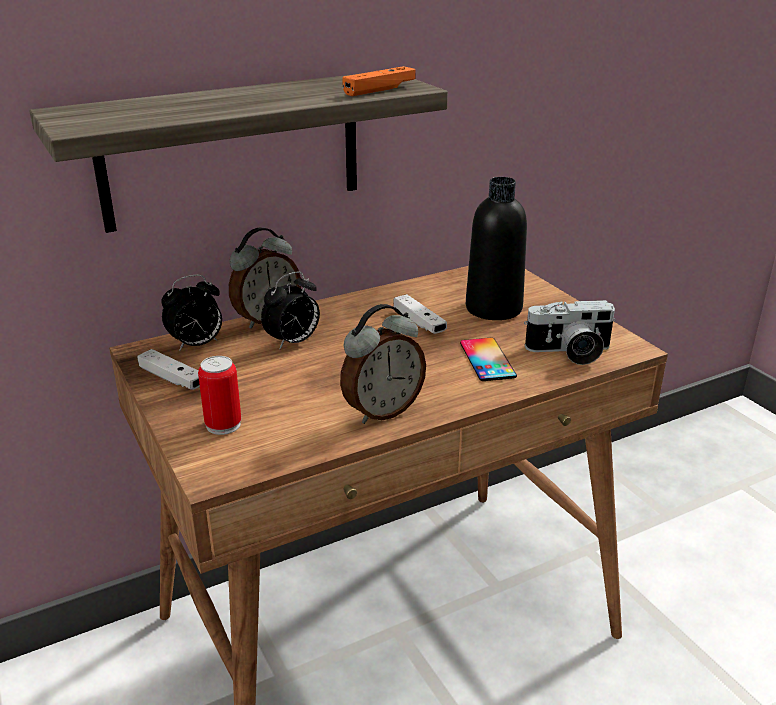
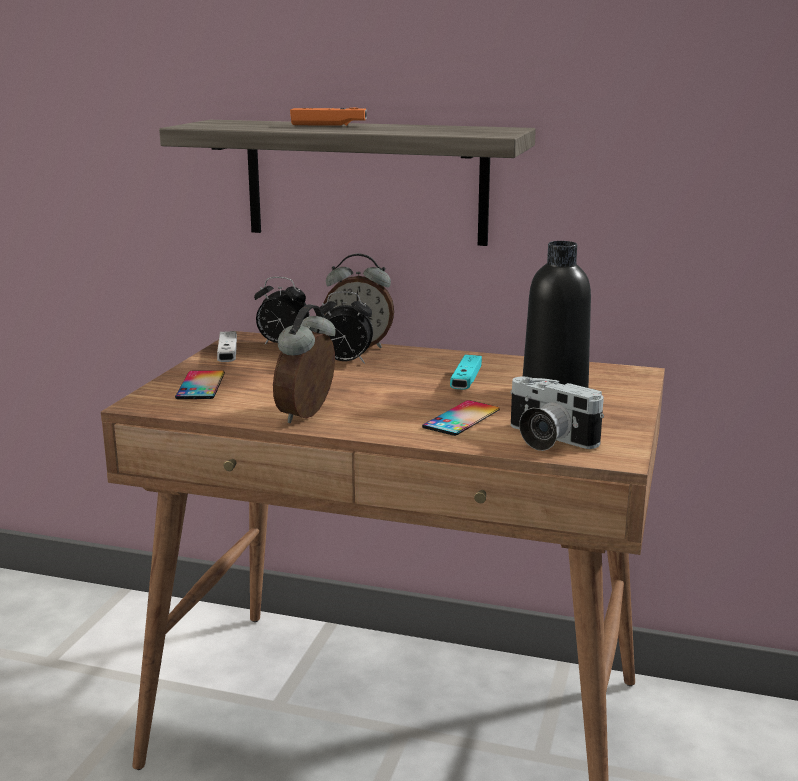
camera: 45 degrees right, 10 degrees down
can [198,356,241,435] -> phone [175,370,225,399]
alarm clock [340,304,426,424] -> alarm clock turned 105 degrees clockwise [273,304,336,423]
orange game controller [342,66,416,96] -> orange game controller moved to [290,107,367,126]
white game controller [394,294,447,334] -> turquoise game controller [450,355,482,390]

